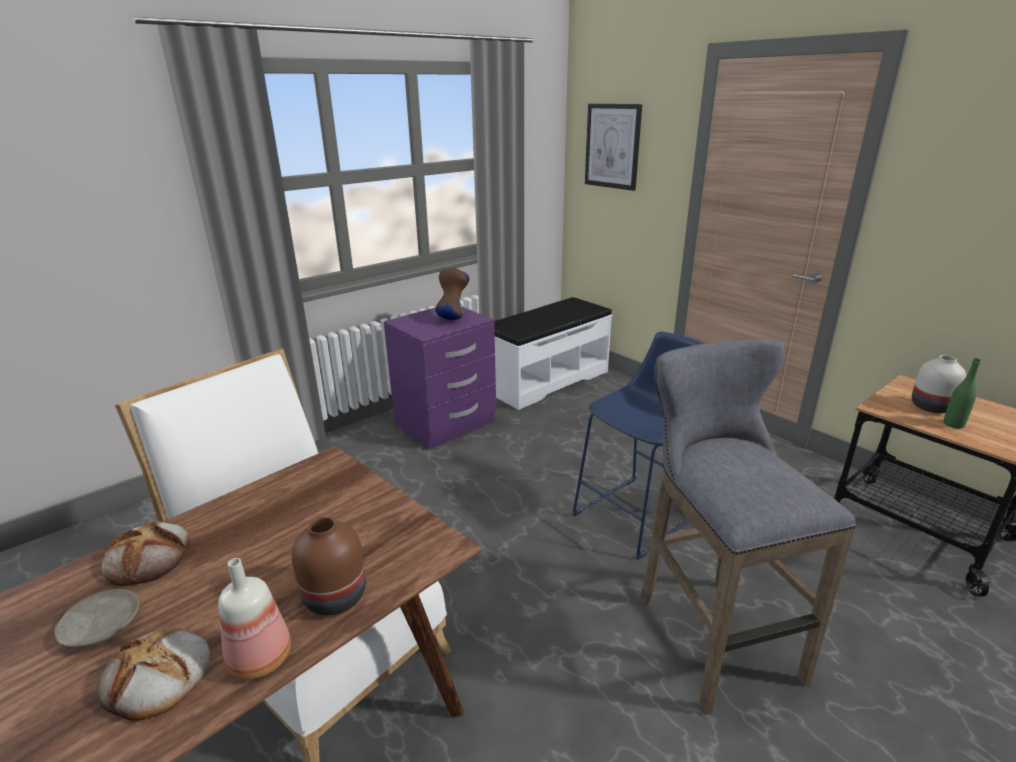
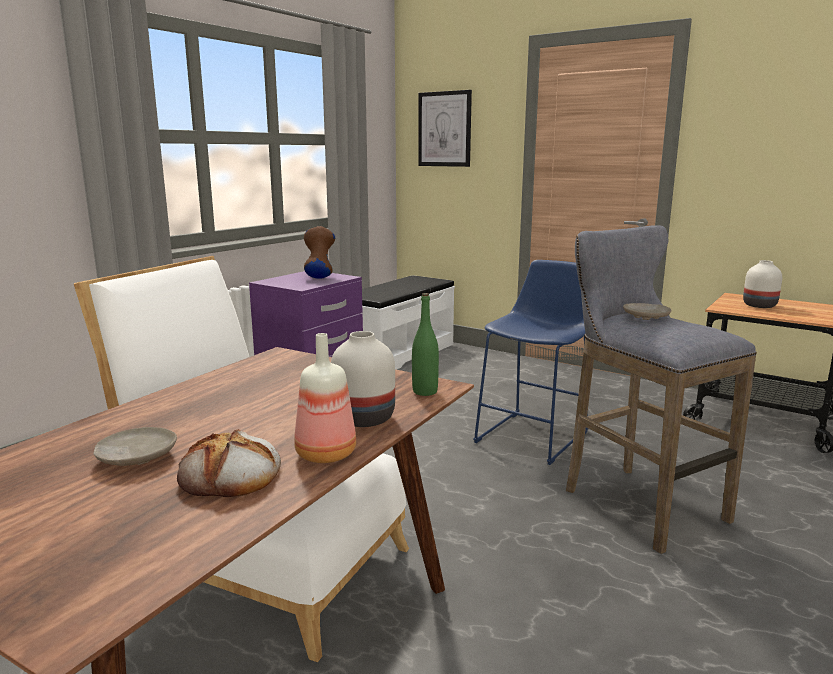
camera: 15 degrees left, 10 degrees down
bread [101,521,190,586] -> none
brown vase [292,517,366,616] -> white vase [331,331,395,427]
green bottle [944,358,981,429] -> green bottle moved to [412,293,439,396]
none -> beige plate [623,303,672,320]

